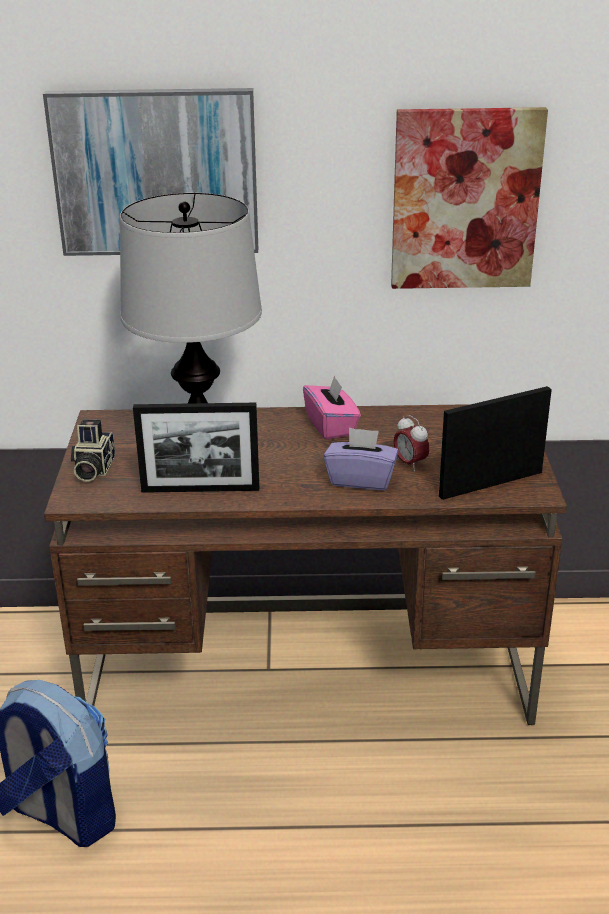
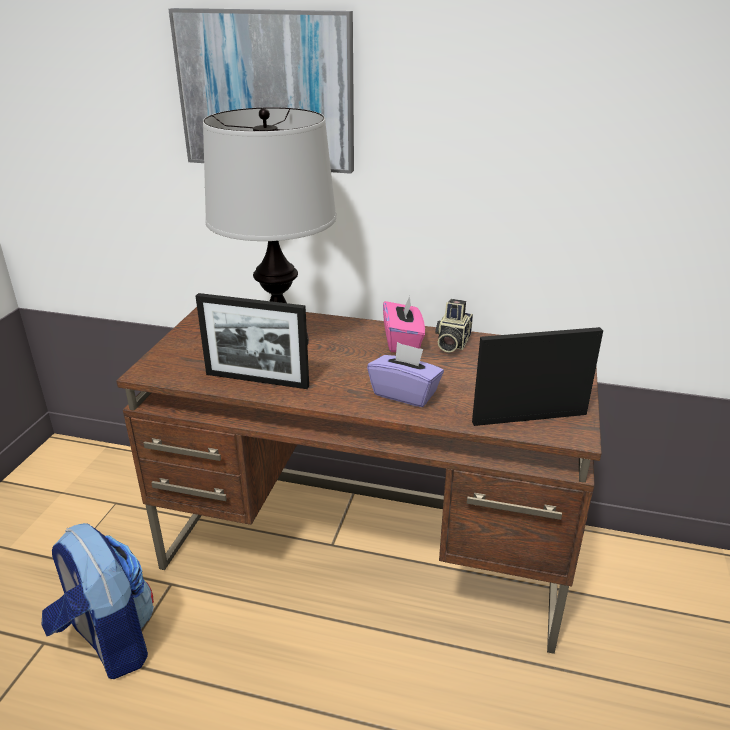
camera: 15 degrees right, 0 degrees up
camera [71,419,115,482] -> camera moved to [435,299,473,353]
picture [391,107,548,289] -> none
alarm clock [394,415,430,472] -> none

